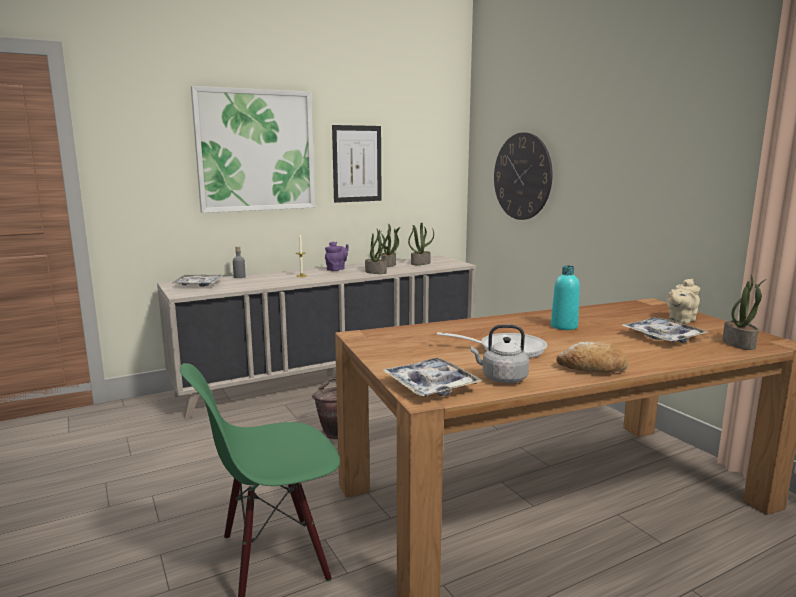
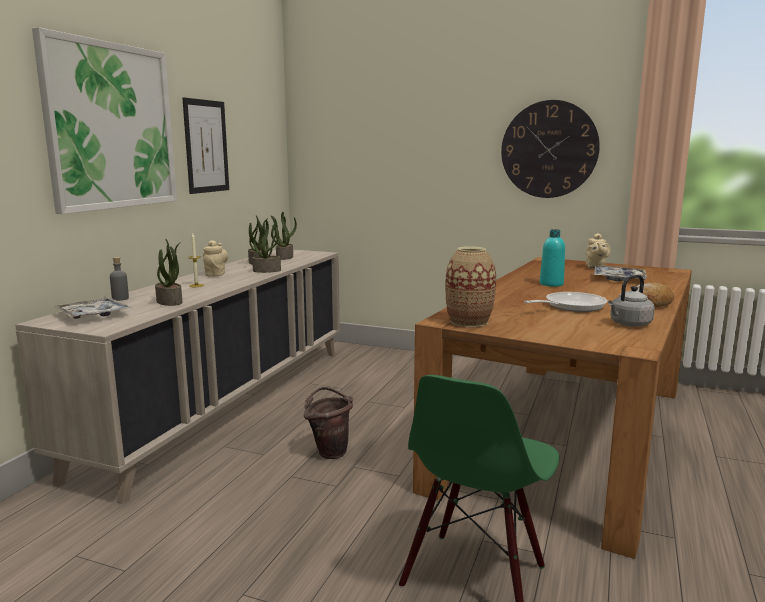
camera: 40 degrees left, 0 degrees up
purple teapot [325,242,349,271] -> beige teapot [203,240,228,276]
tray [382,358,483,397] -> none
wall clock [494,132,553,220] -> wall clock moved to [501,100,600,198]
potted plant [722,275,766,350] -> potted plant moved to [155,239,182,306]
none -> vase [445,246,496,327]

